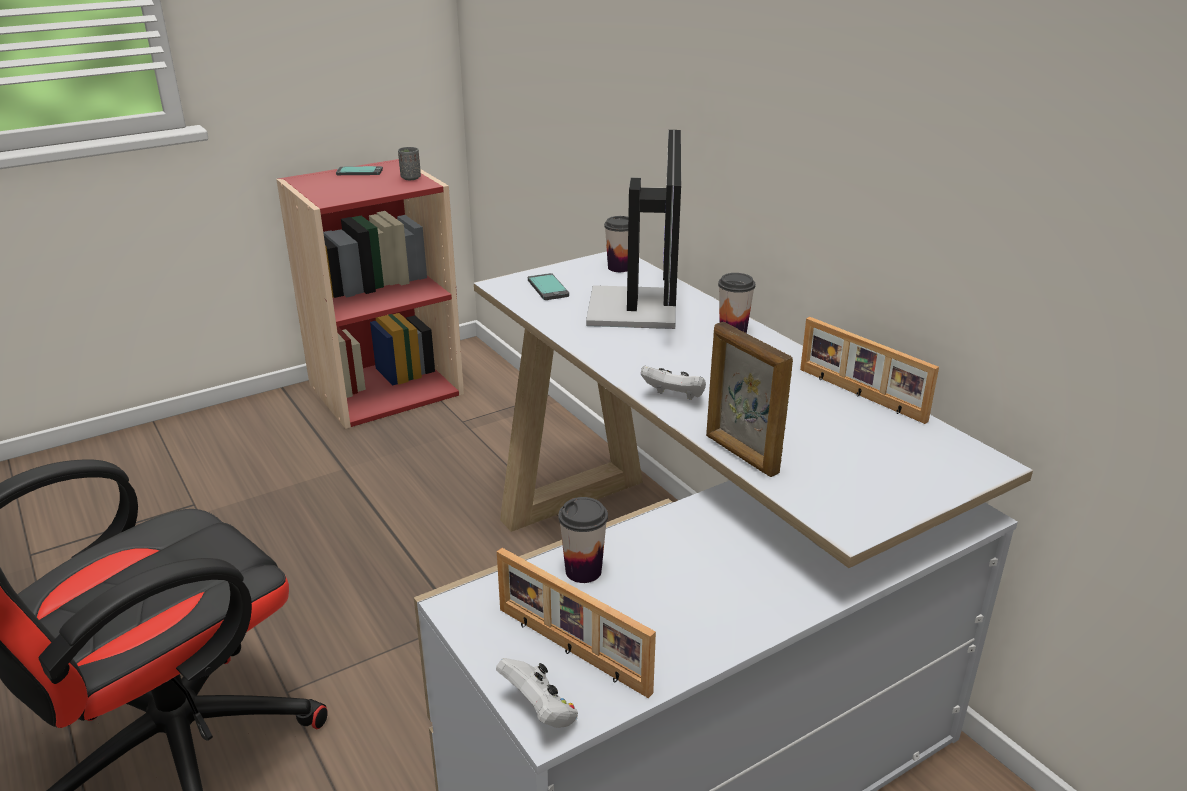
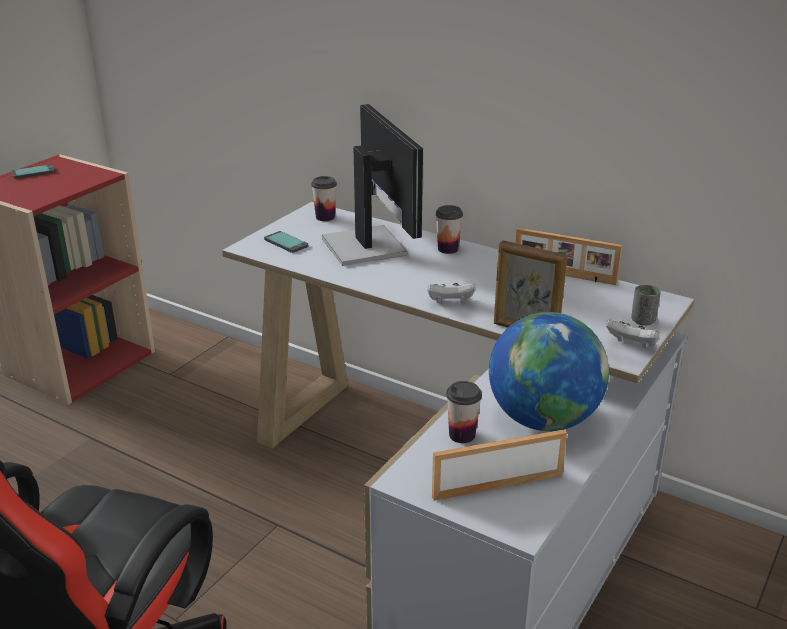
camera: 25 degrees left, 0 degrees up
grey cup [398,147,421,180] -> grey cup moved to [631,285,661,326]
white game controller [496,658,578,728] -> white game controller moved to [606,319,659,348]
picture frame [497,548,656,698] -> picture frame turned 150 degrees clockwise [432,429,567,501]
none -> globe [489,312,609,431]

